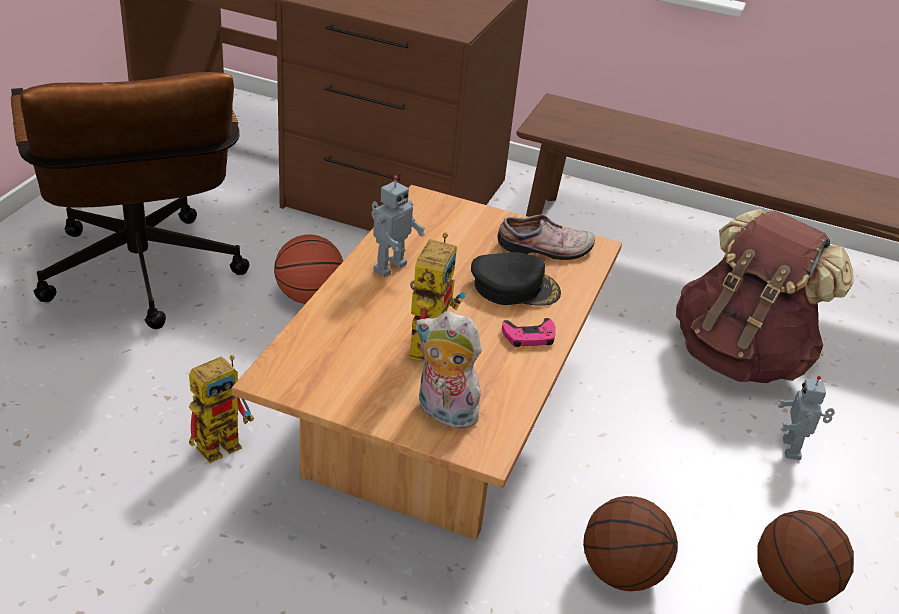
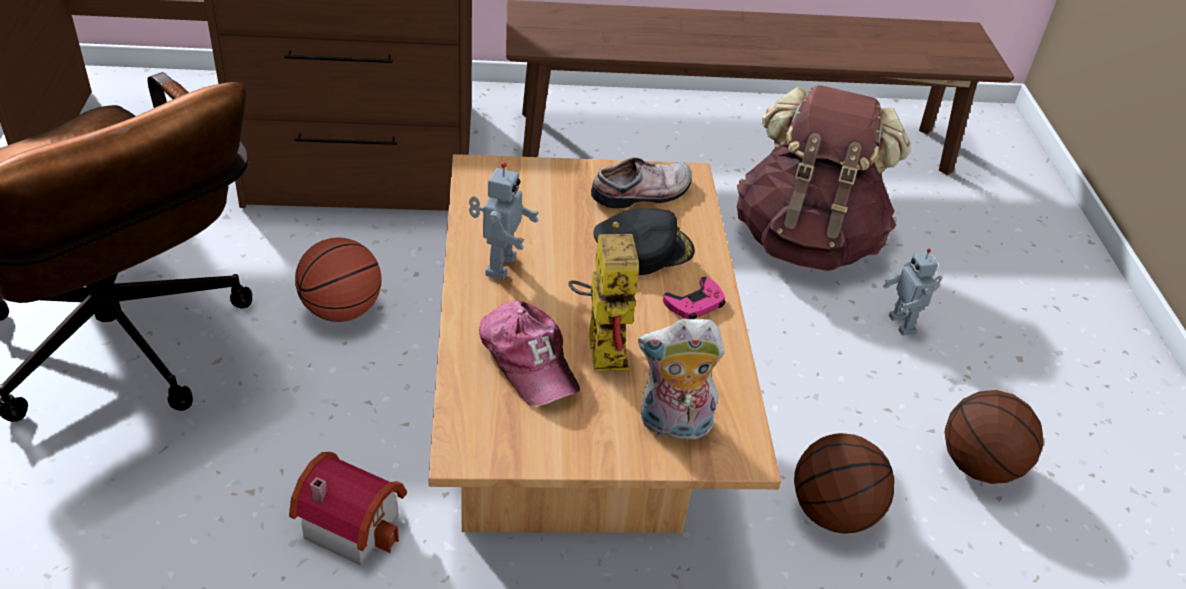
camera: 25 degrees left, 5 degrees up
toy robot [189,355,254,463] -> toy house [289,452,407,565]
none -> cap [479,301,580,406]

